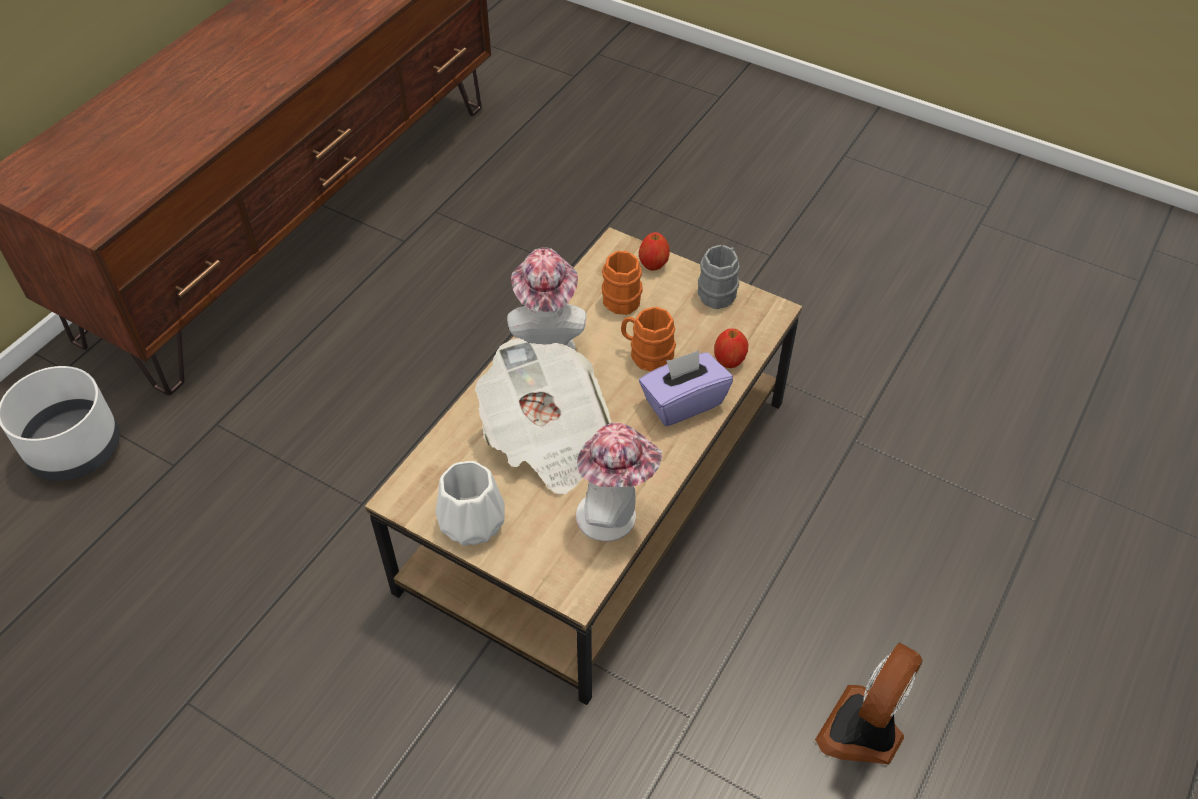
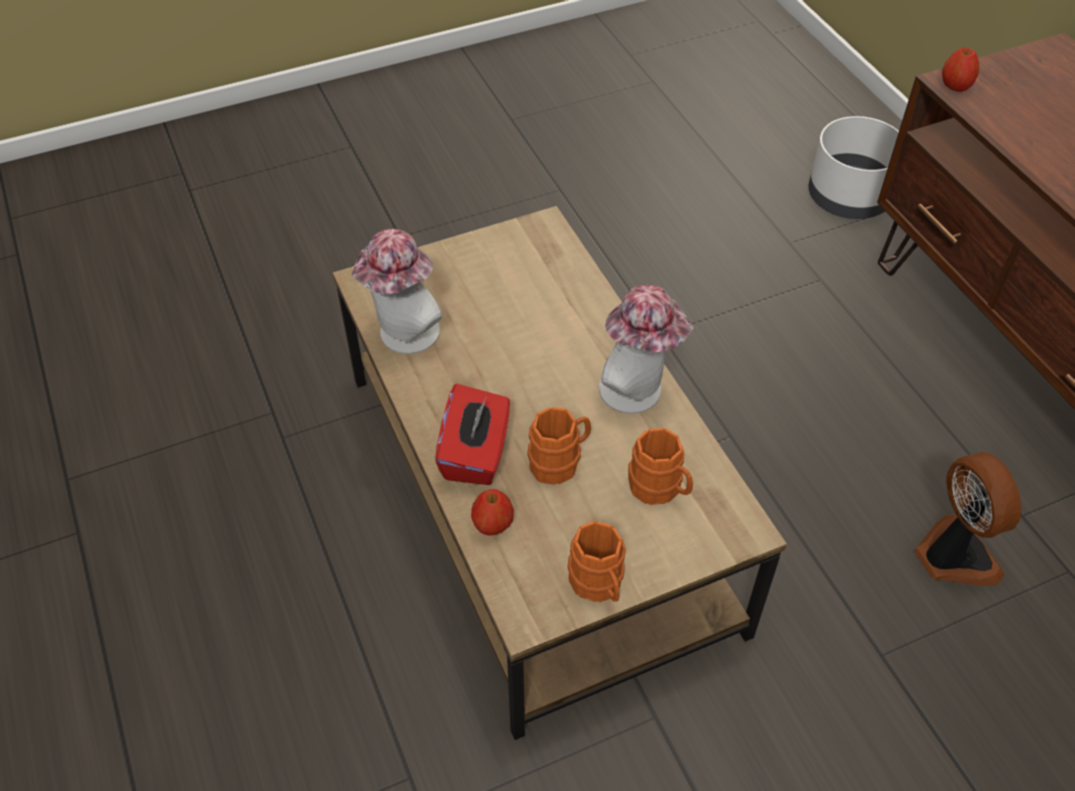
camera: 125 degrees right, 0 degrees up
white vase [436,461,505,546] -> none
newspaper [475,338,611,494] -> none
apple [639,232,670,271] -> apple moved to [942,48,979,92]
purple tissue box [639,350,733,426] -> red tissue box [435,384,510,485]
grey mug [698,245,740,309] -> orange mug [568,521,626,602]
fan [815,643,923,764] -> fan moved to [914,452,1021,586]

